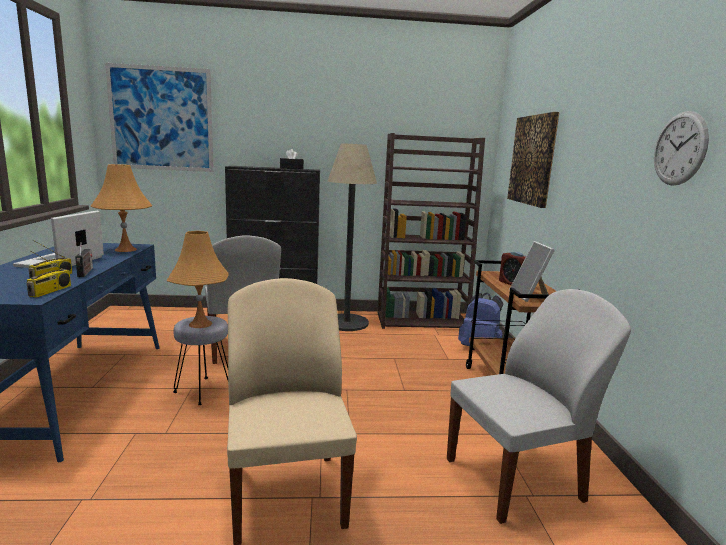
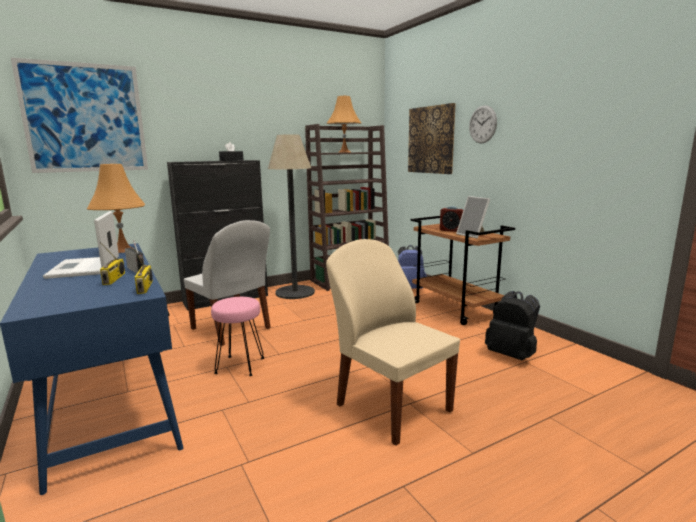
camera: 25 degrees left, 0 degrees up
orange table lamp [167,231,229,328] -> orange table lamp moved to [327,96,361,153]
grey stool [173,316,228,405] -> pink stool [211,297,264,376]
white chair [447,289,631,524] -> black backpack [485,291,540,360]
wall clock [654,111,709,186] -> wall clock moved to [469,105,497,144]

